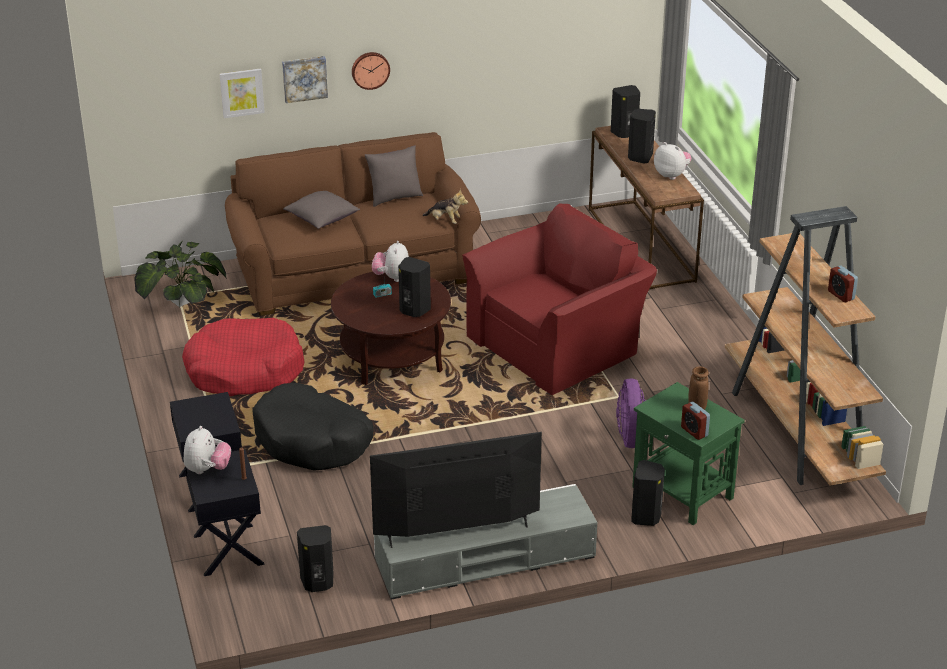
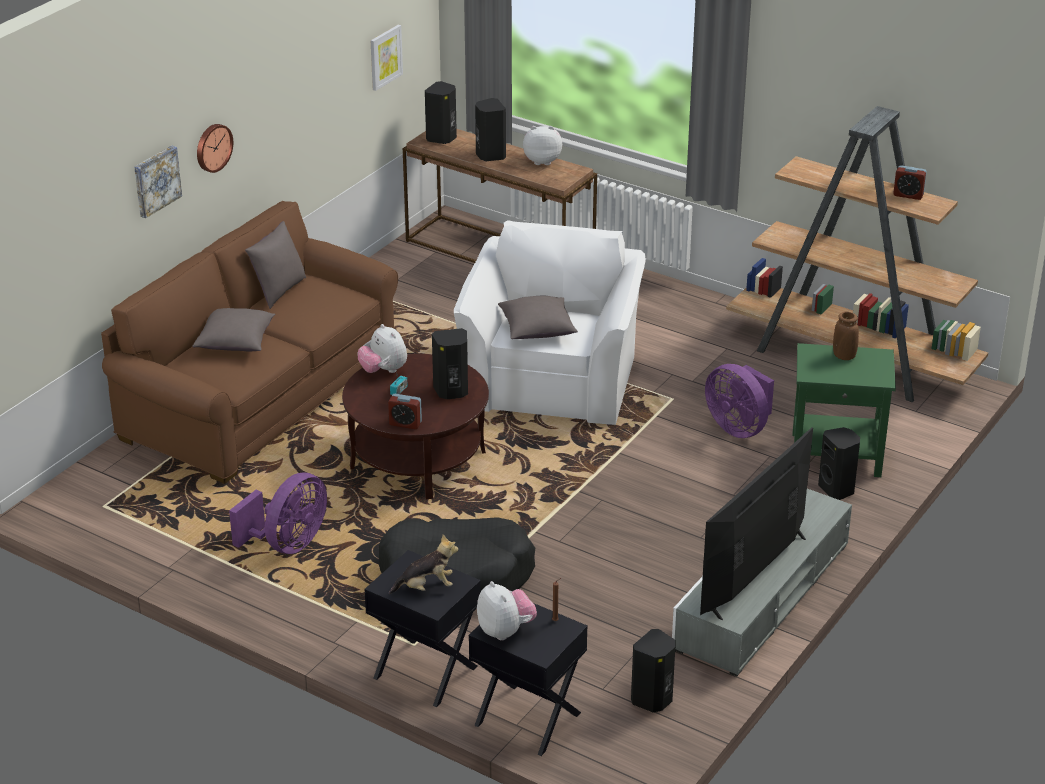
camera: 40 degrees left, 0 degrees up
potted plant [134,240,227,307] -> none
red dog bed [182,318,305,396] -> purple fan [229,472,327,554]
picture [220,68,265,118] -> picture moved to [371,25,403,91]
plush toy [422,189,468,224] -> plush toy moved to [388,534,458,594]
red armchair [462,204,657,395] -> white armchair [454,220,646,425]
alarm clock [681,402,710,440] -> alarm clock moved to [388,394,422,429]
none -> grey pillow [498,296,578,339]

